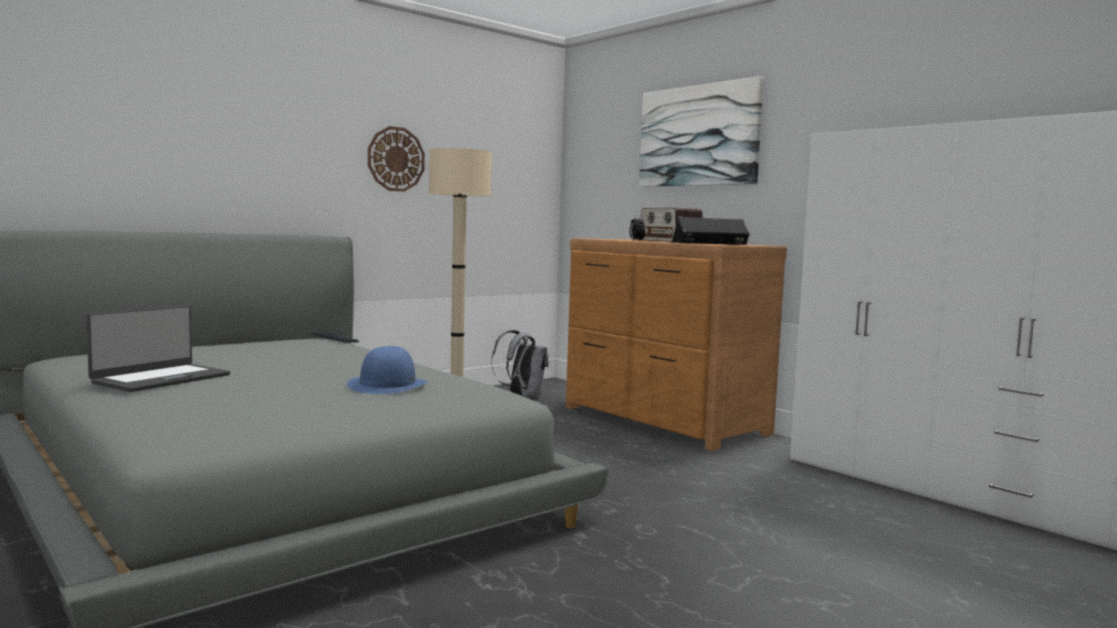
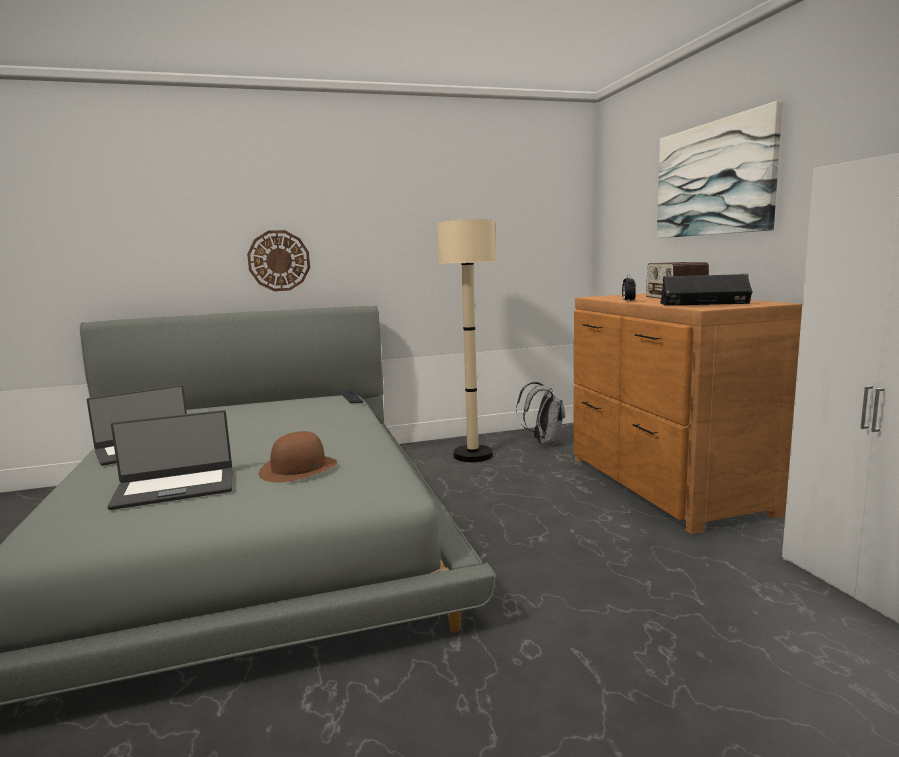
camera: 25 degrees right, 5 degrees up
blue hat [347,346,428,394] -> brown hat [259,431,337,483]
wall clock [368,126,425,192] -> wall clock moved to [247,230,310,291]
none -> laptop [107,410,232,510]

